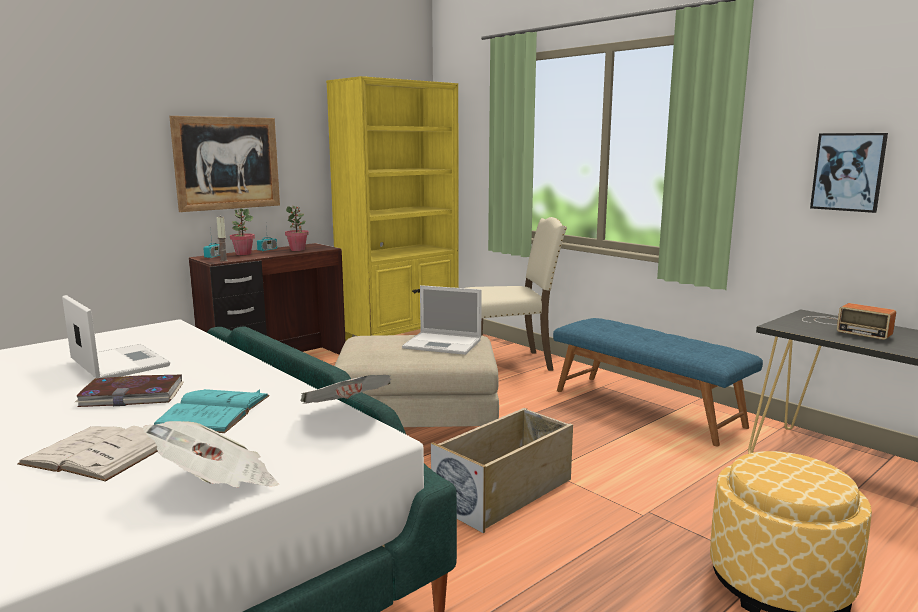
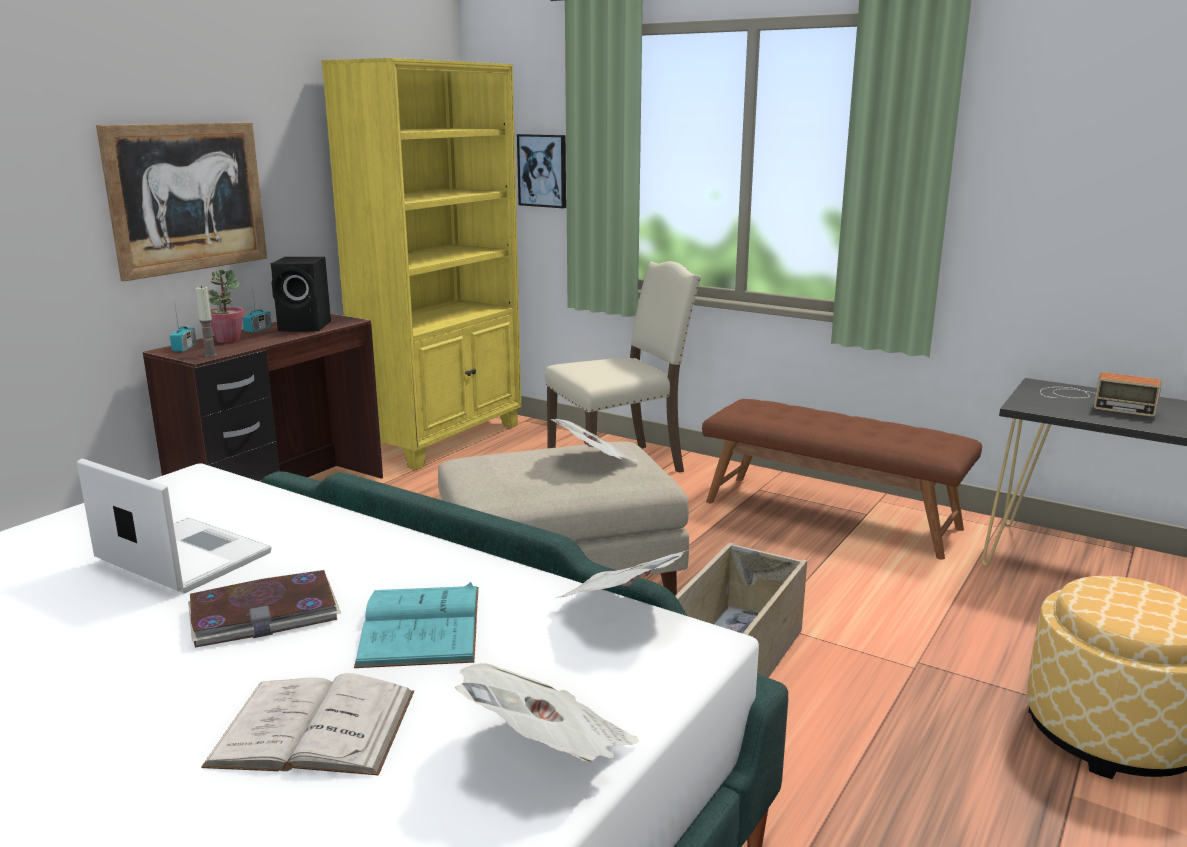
camera: 15 degrees left, 5 degrees up
potted plant [285,206,309,251] -> black speaker [271,257,331,332]
laptop [402,285,482,355] -> newspaper [550,419,639,462]
blue bench [553,318,763,446] -> brown bench [702,399,982,560]
picture [810,133,888,213] -> picture moved to [517,134,566,208]

